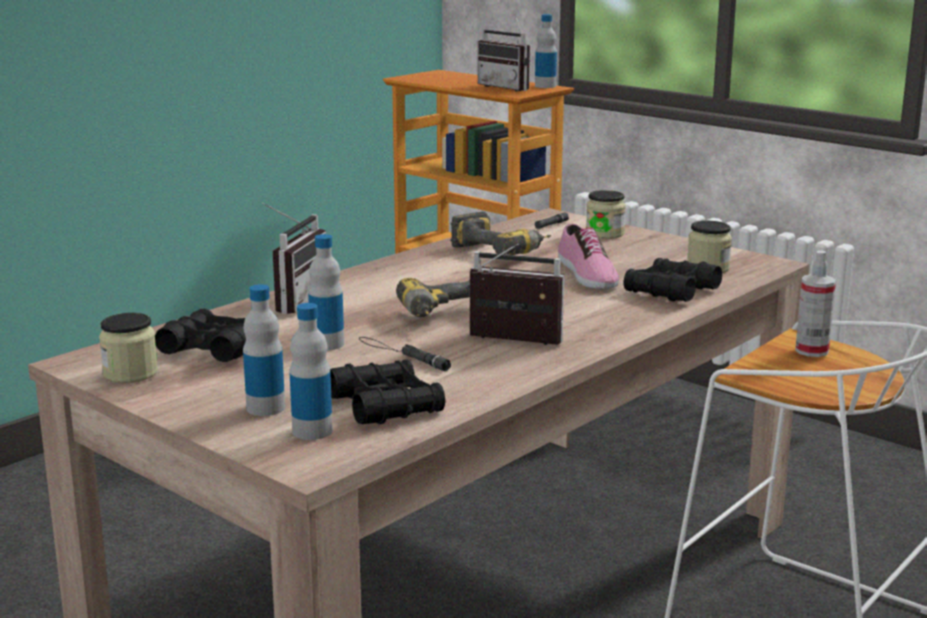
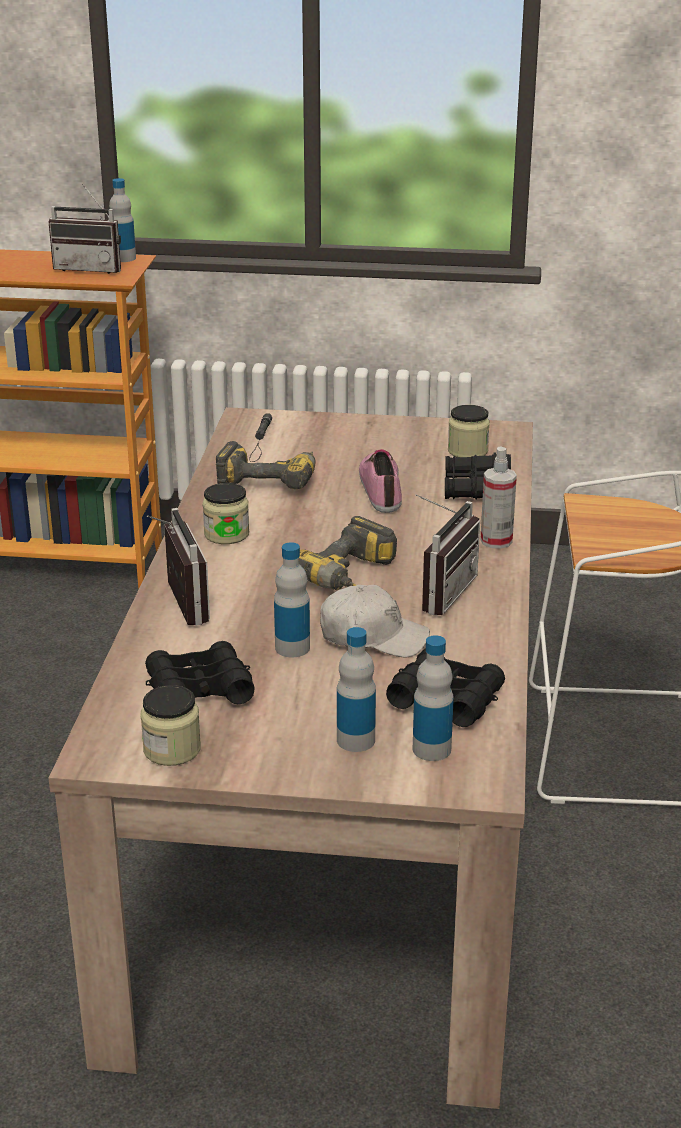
camera: 35 degrees left, 10 degrees up
black flashlight [359,337,451,372] -> white cap [320,585,430,658]
radio [467,243,564,345] -> radio turned 135 degrees clockwise [415,494,480,615]
shoe [558,224,619,289] -> shoe turned 135 degrees counterclockwise [359,449,402,513]
jar [586,190,626,239] -> jar moved to [202,483,249,544]
spray bottle [795,250,836,357] -> spray bottle moved to [480,446,517,549]

